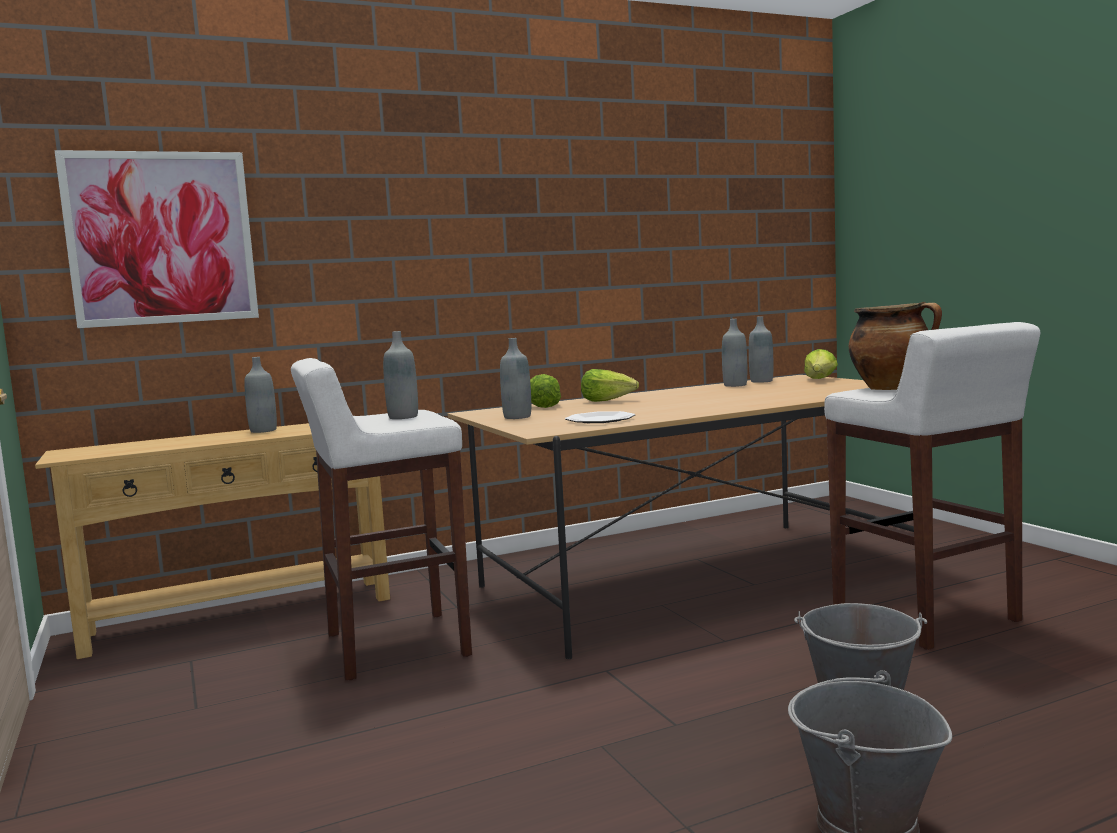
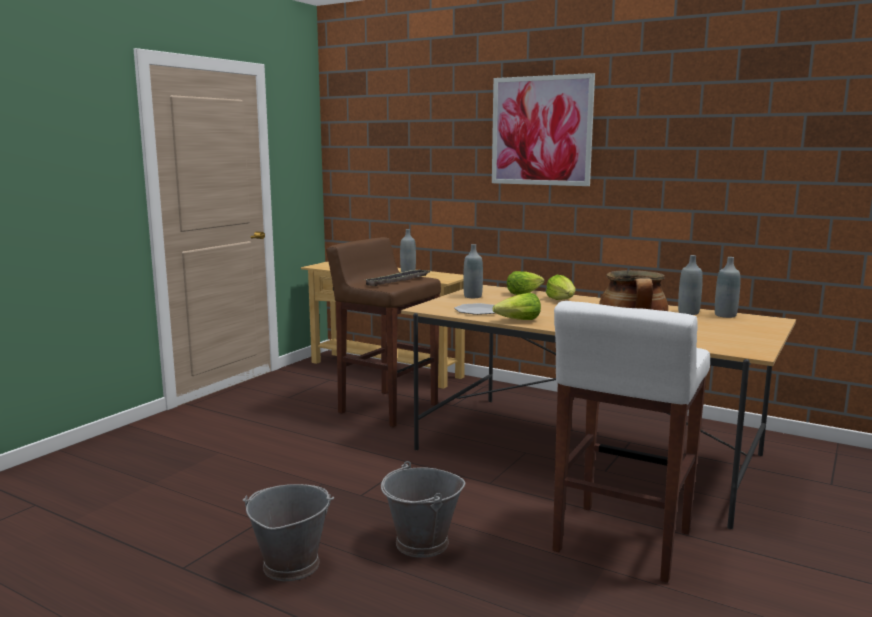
camera: 55 degrees right, 5 degrees up
picture [54,150,259,328] -> picture moved to [492,73,595,186]
white stool [291,358,472,680] -> brown stool [326,237,441,427]
grey bottle [383,331,418,419] -> tray [365,269,430,286]
lettuce [804,349,838,379] -> lettuce moved to [493,293,541,320]

